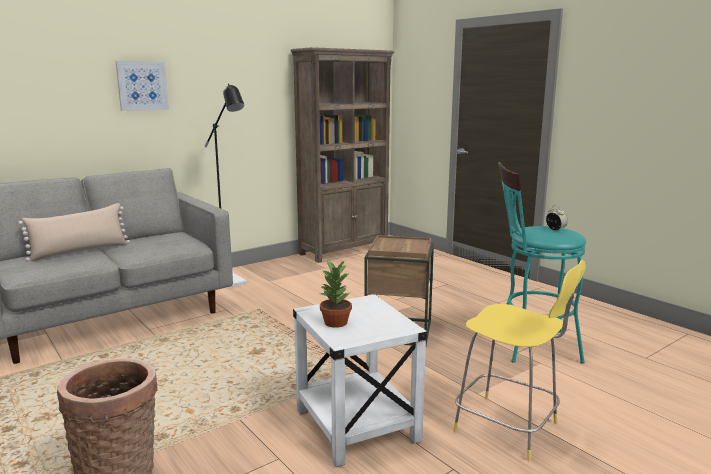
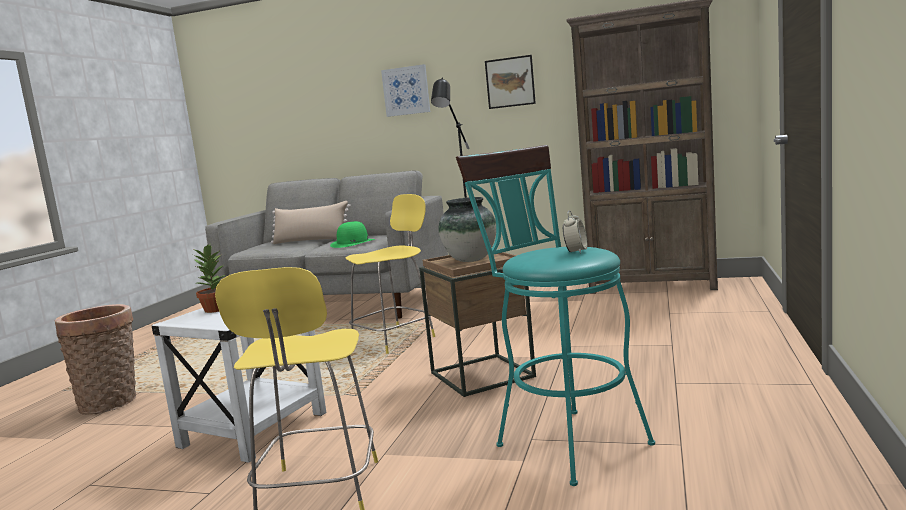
camera: 55 degrees right, 5 degrees down
none -> green hat [330,221,375,248]
none -> yellow stool [346,194,435,354]
none -> vase [439,197,496,262]
none -> picture [485,55,536,109]

